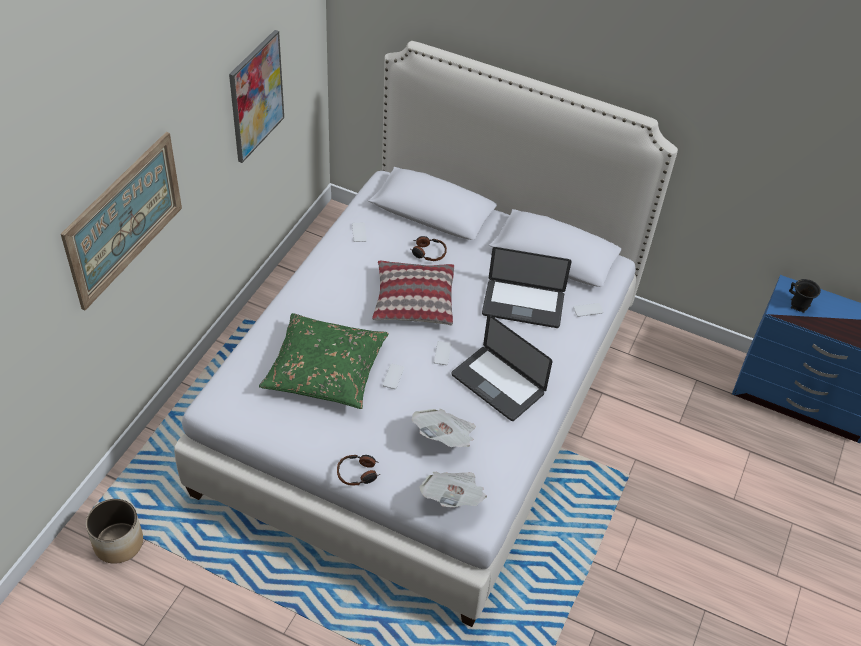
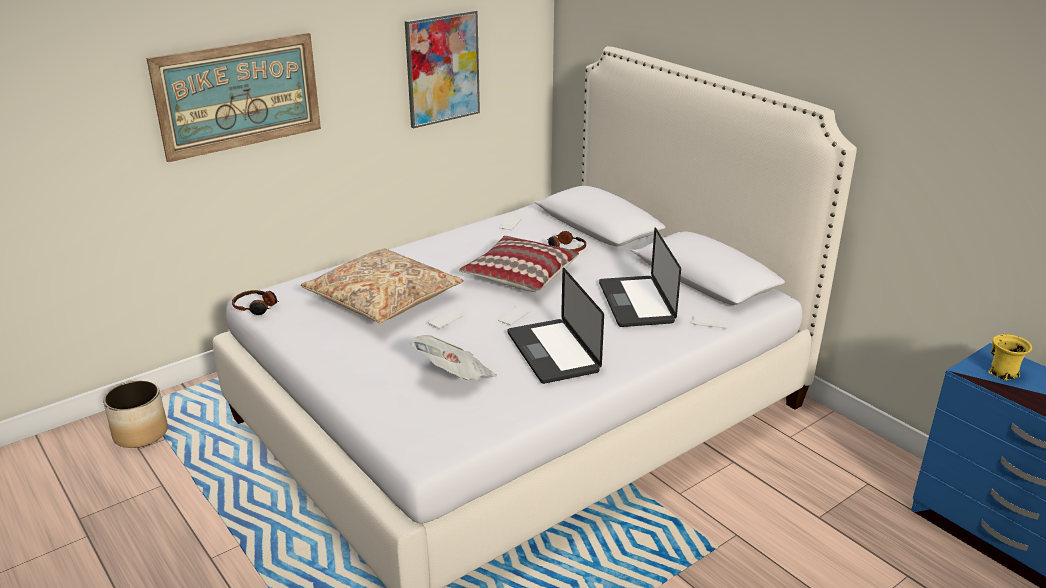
camera: 30 degrees right, 20 degrees down
green pillow [259,313,389,409] -> beige pillow [301,249,464,323]
headphones [337,455,380,485] -> headphones moved to [232,290,279,315]
newspaper [419,472,487,507] -> none
laptop [482,247,572,328] -> laptop turned 45 degrees clockwise [599,228,681,327]
black mug [789,279,821,313] -> yellow mug [988,334,1032,381]

